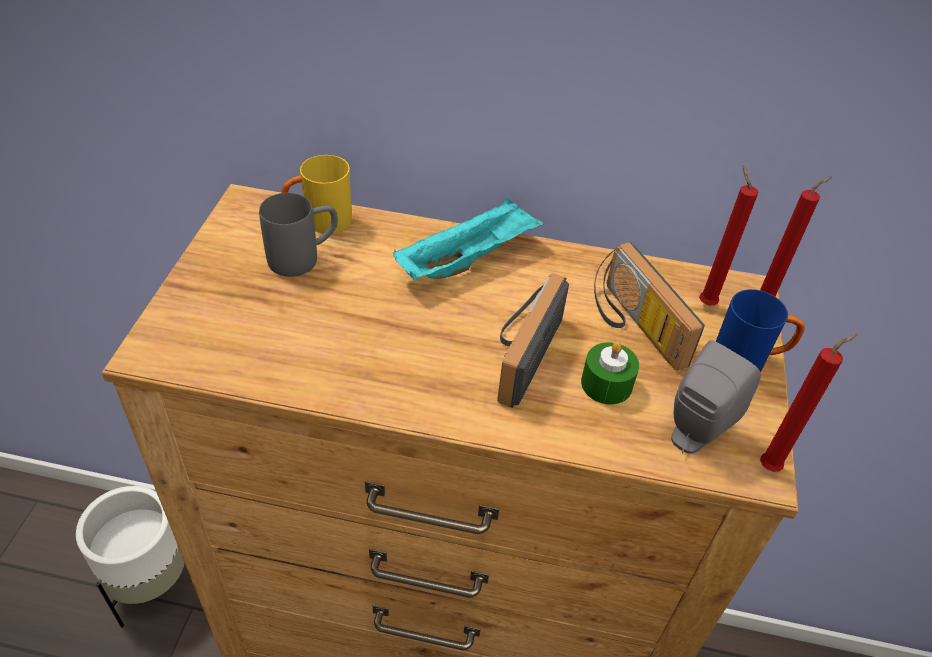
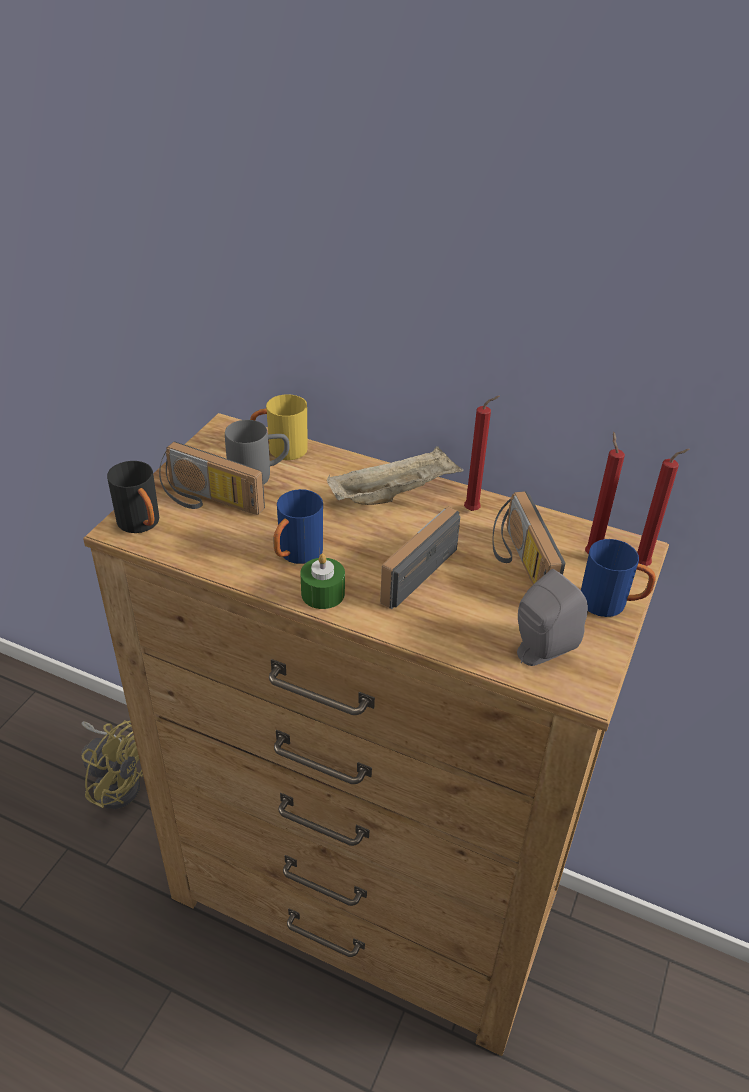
camera: 15 degrees right, 5 degrees down
white planter [76,486,185,628] -> yellow fan [81,720,143,809]
turquoise tray [393,198,544,280] -> beige tray [327,446,463,505]
green candle [581,341,639,404] -> green candle moved to [301,554,345,609]
red candle [760,334,858,472] -> red candle moved to [464,396,500,511]
none -> black mug [107,461,159,533]
none -> radio [159,441,265,515]
none -> blue mug [273,489,323,564]

